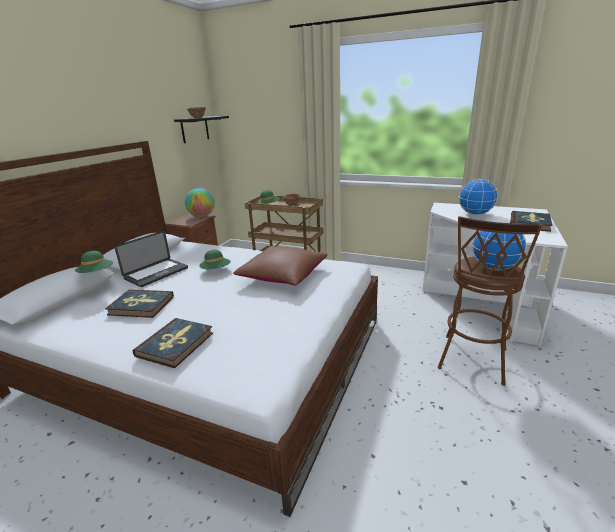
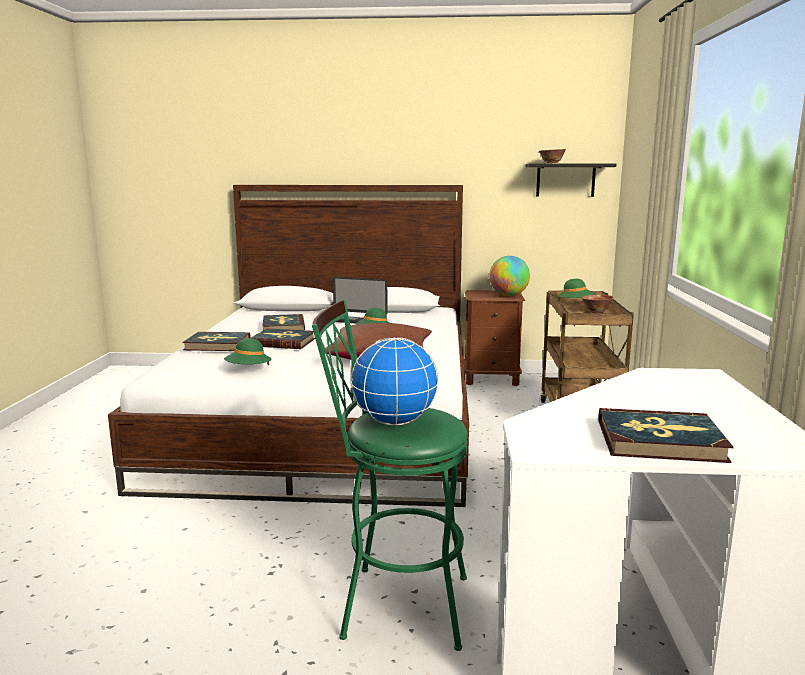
camera: 70 degrees right, 10 degrees down
green hat [75,251,113,273] -> green hat moved to [224,338,272,365]
brown stool [438,216,542,386] -> green stool [312,300,468,651]
globe [459,179,498,215] -> none
none -> book [251,329,315,349]

